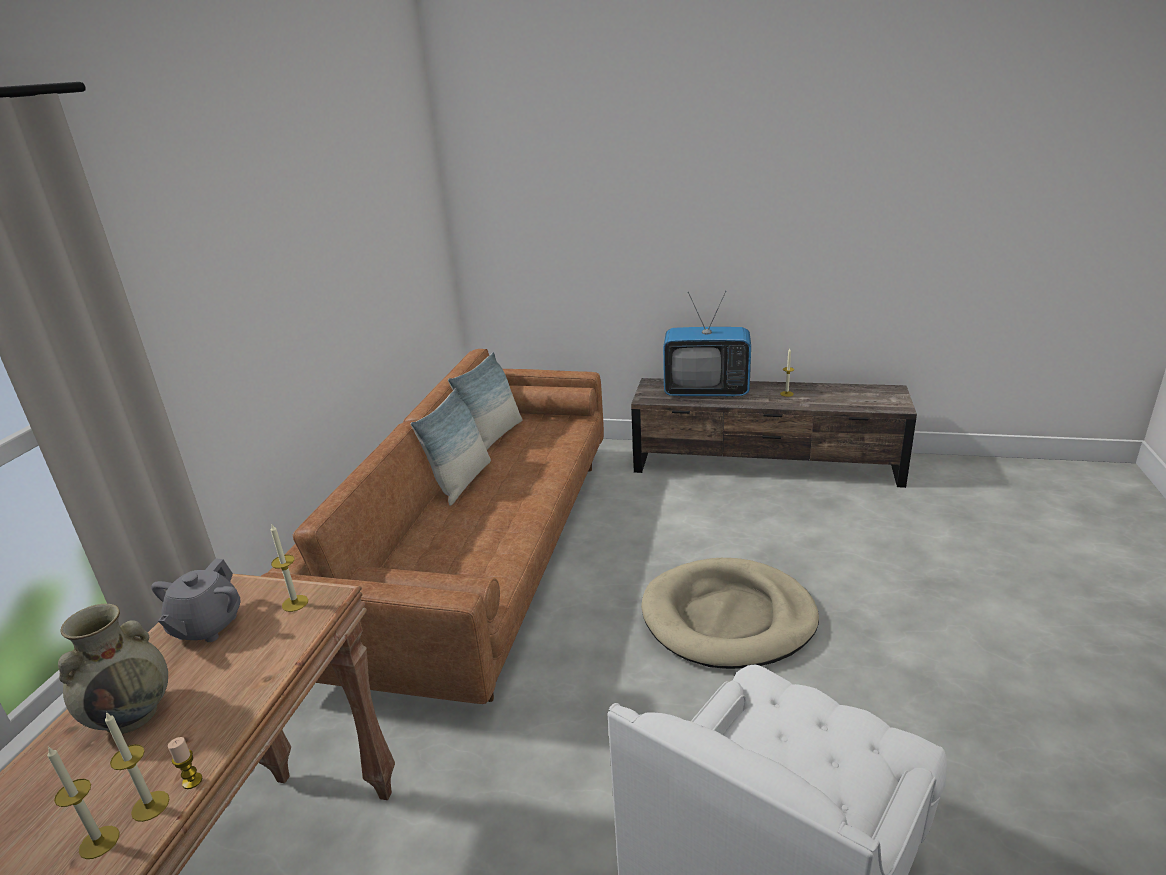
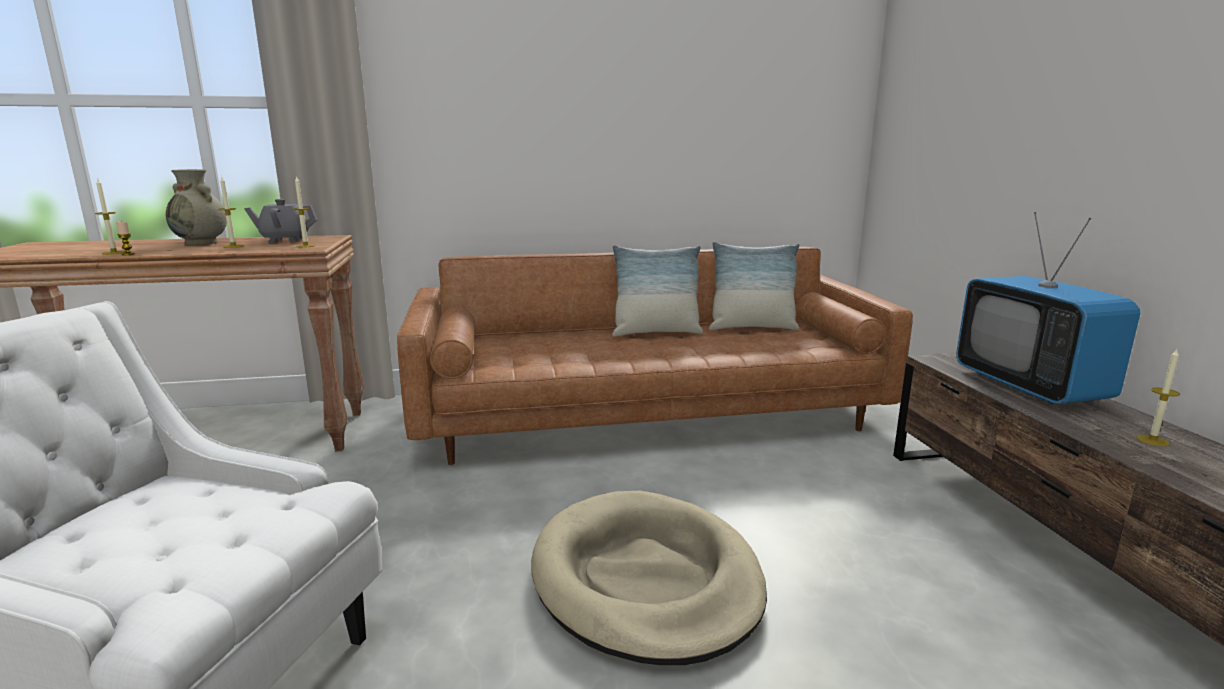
camera: 65 degrees right, 10 degrees down
candle [47,746,120,859] -> candle moved to [218,177,244,248]

